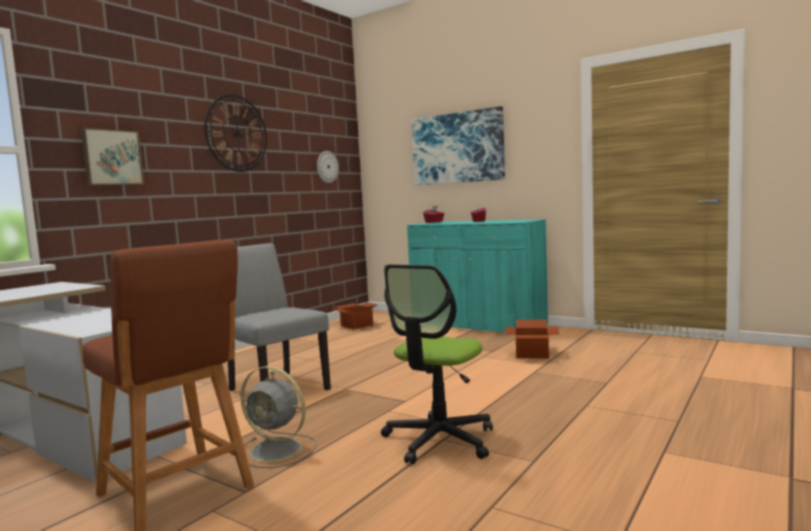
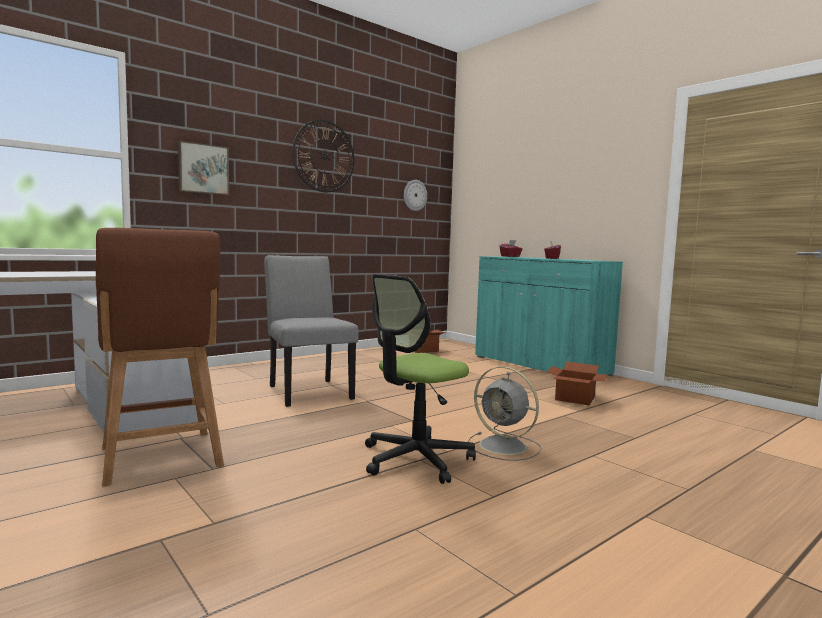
camera: 15 degrees right, 0 degrees up
grey fan [241,366,317,468] -> grey fan moved to [468,366,542,461]
picture [411,106,505,185] -> none

